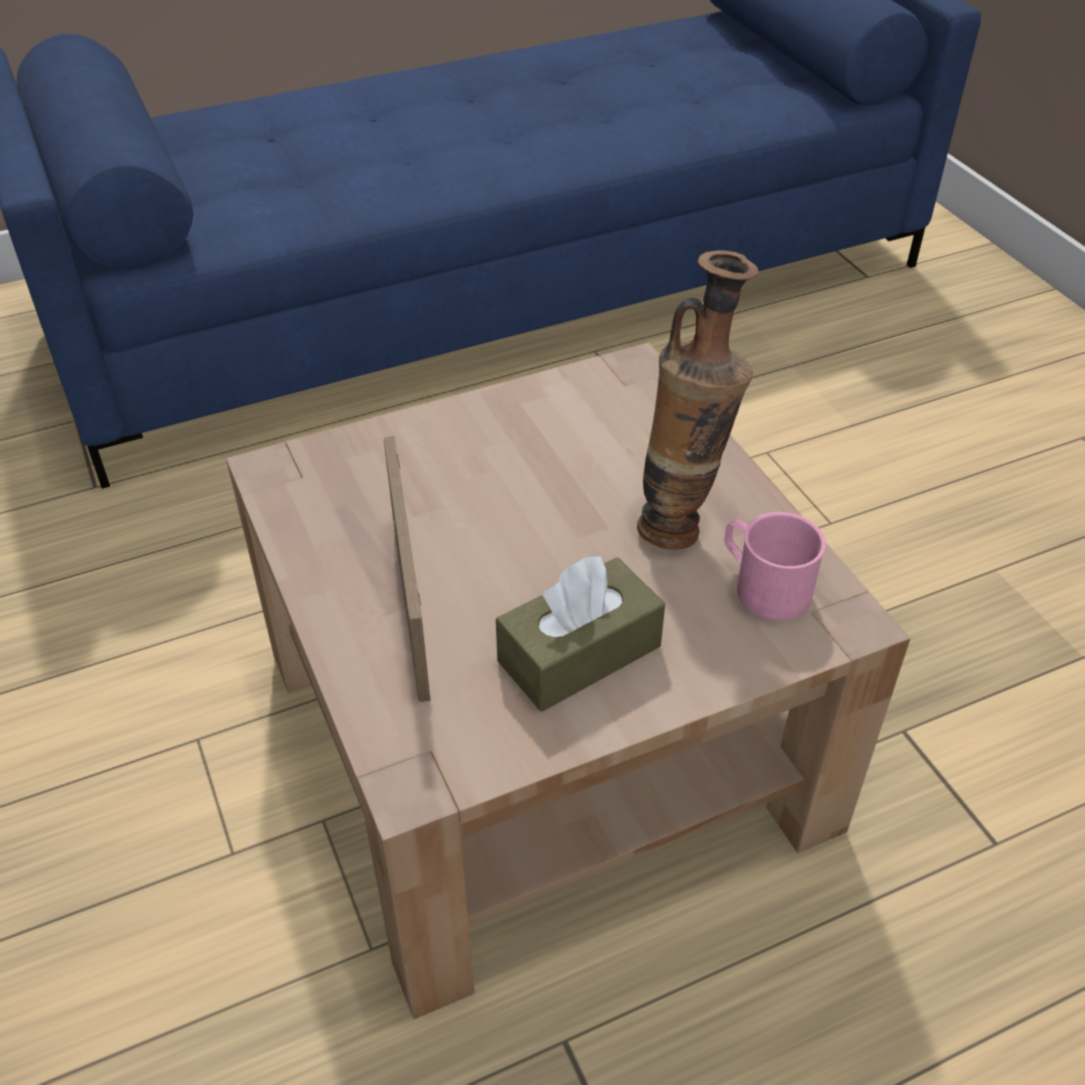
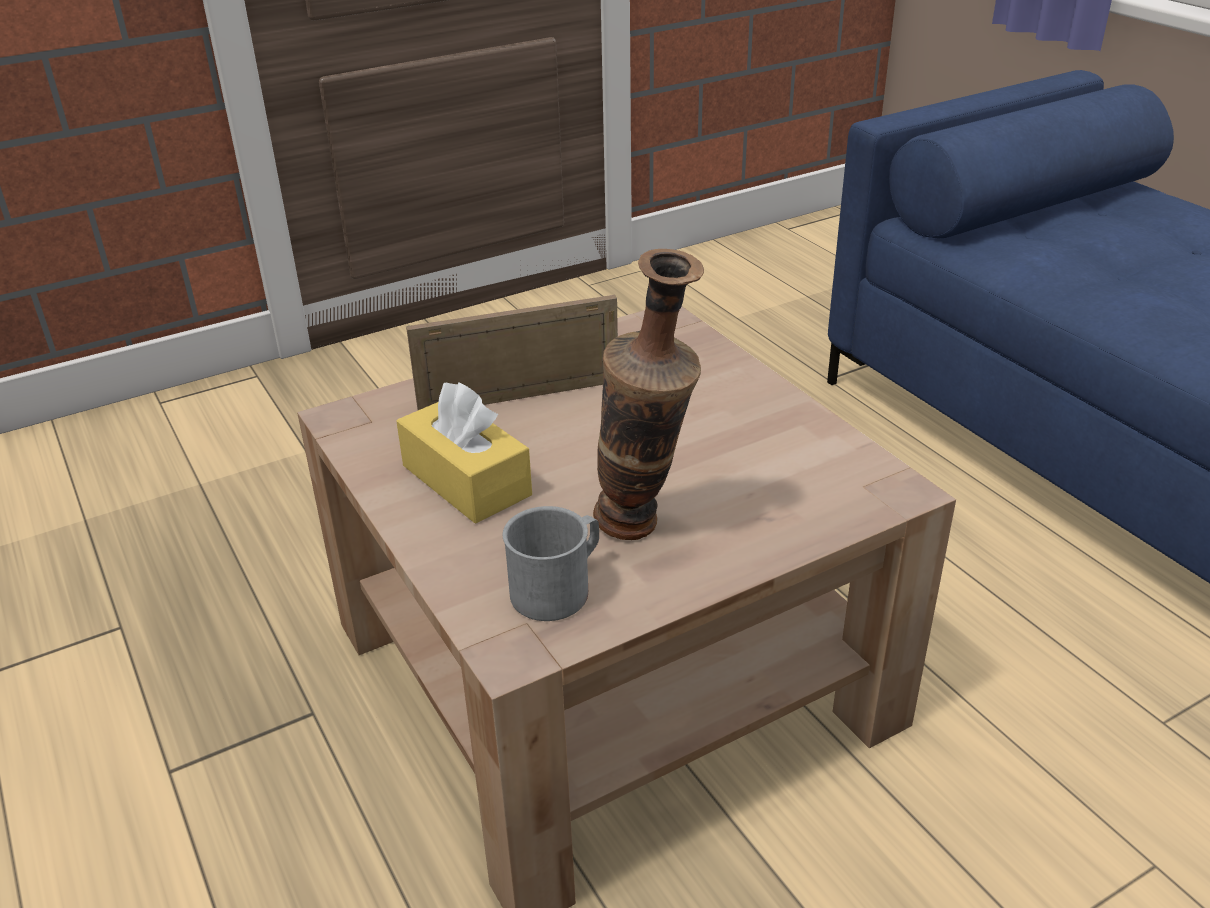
camera: 85 degrees right, 10 degrees down
brown tissue box [496,555,665,712] -> yellow tissue box [396,382,532,524]
pink mug [724,512,826,621] -> grey mug [502,506,599,621]

